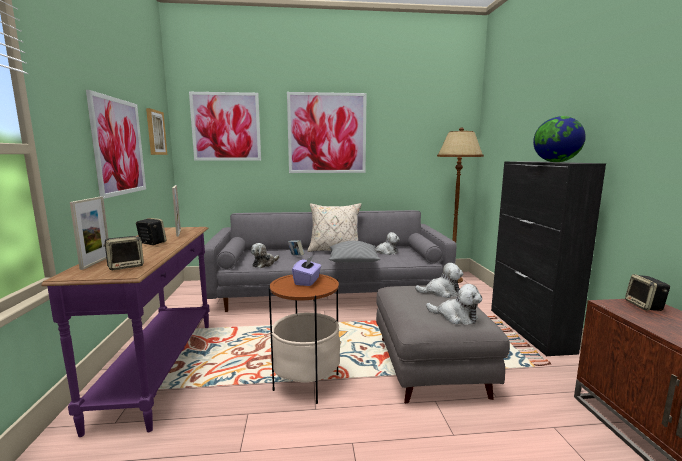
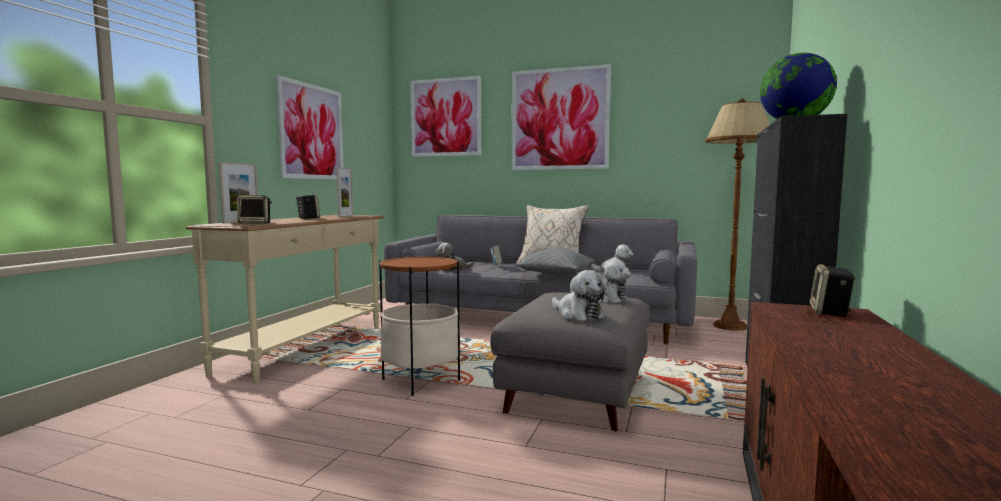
camera: 25 degrees right, 5 degrees down
purple console table [41,227,210,437] -> beige console table [186,215,384,384]
picture [146,108,167,155] -> none
purple tissue box [292,256,321,286] -> none

